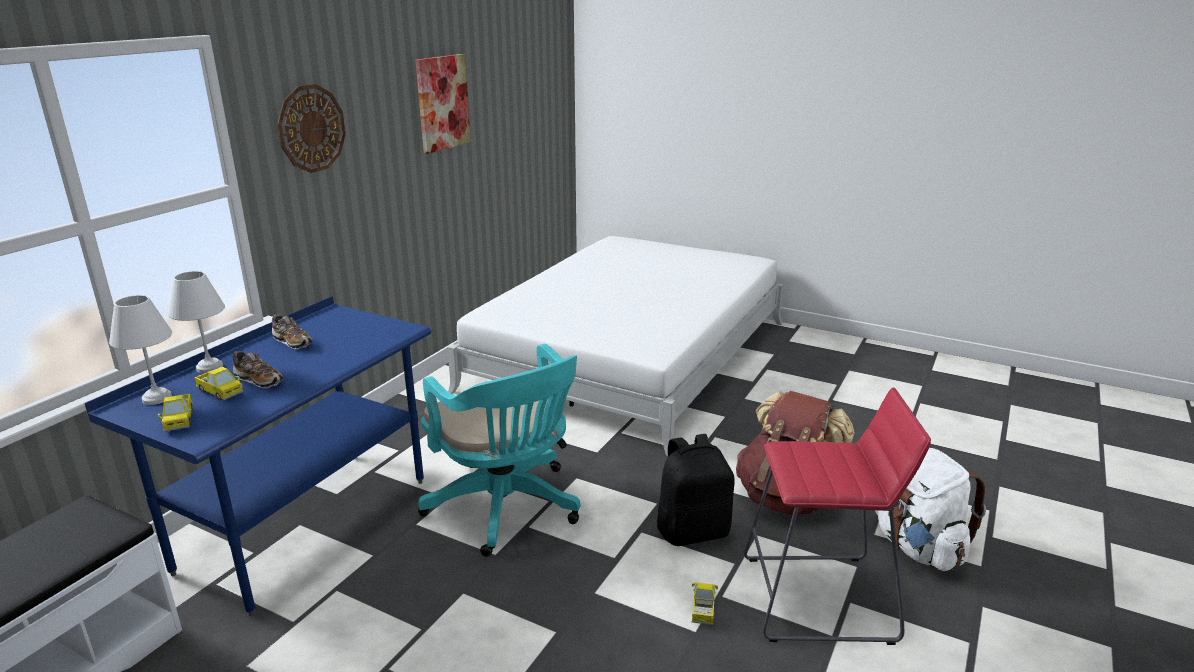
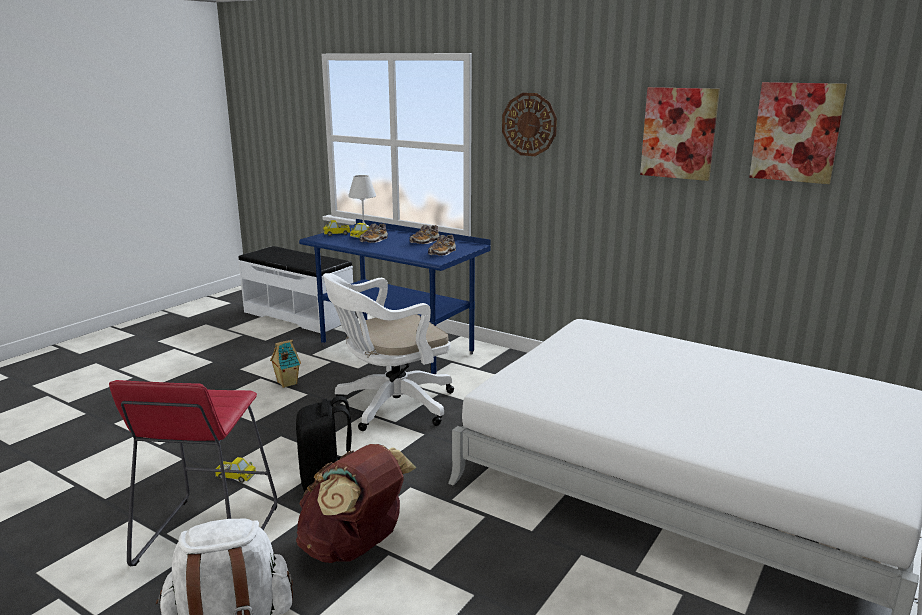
camera: 95 degrees right, 5 degrees down
white table lamp [168,271,225,373] -> none
turquoise office chair [418,344,580,557] -> white office chair [323,273,454,431]
none -> toy house [270,340,301,388]
none -> shoe [428,235,456,256]
none -> picture [749,82,847,184]

